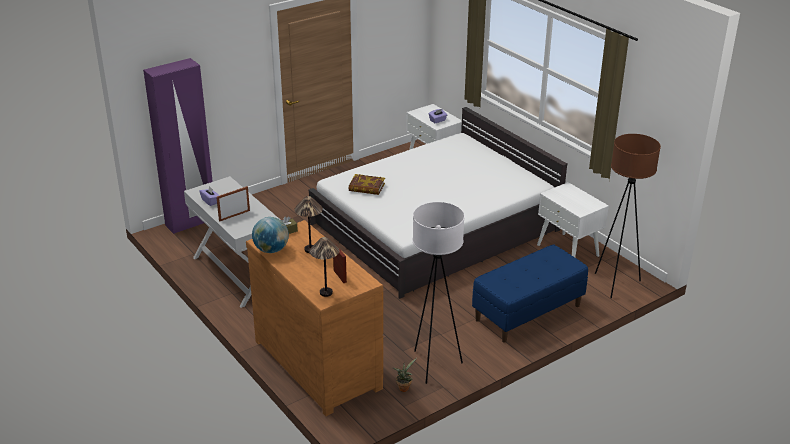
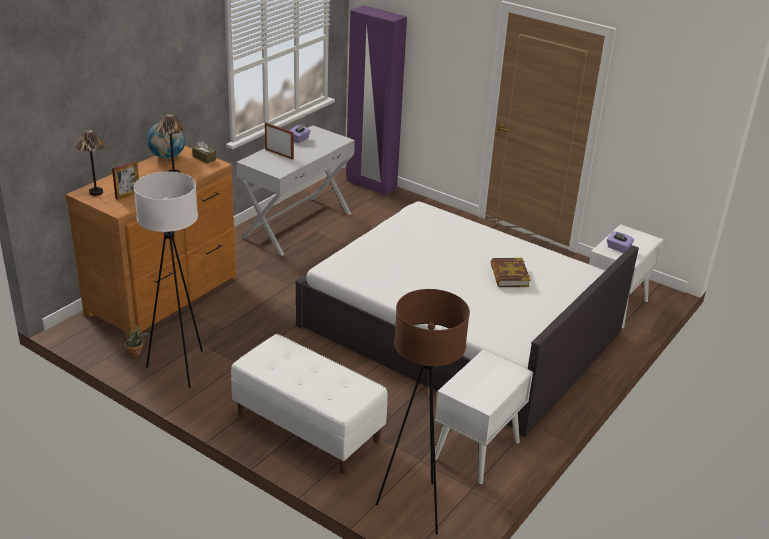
camera: 70 degrees right, 0 degrees up
book [348,174,385,195] -> book moved to [491,258,530,287]
blue bench [472,244,588,343] -> white bench [231,334,388,474]

